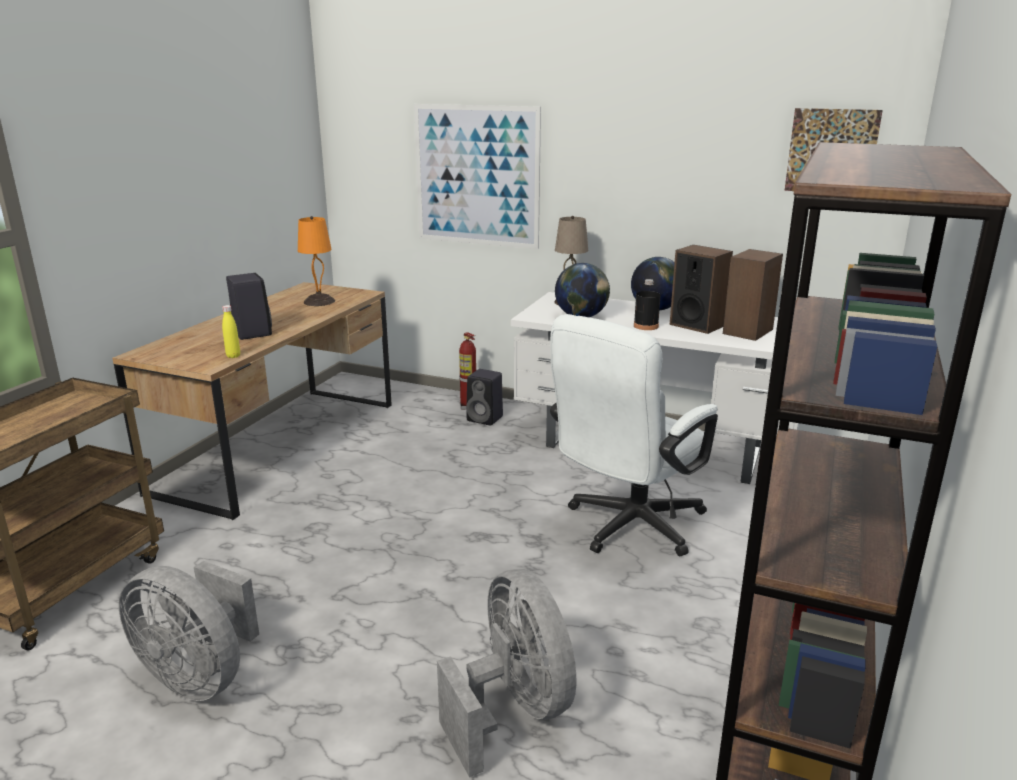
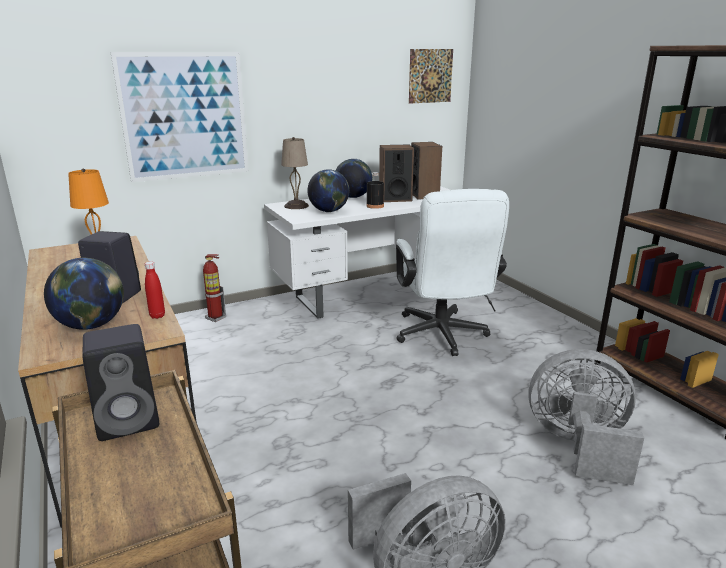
camera: 50 degrees left, 0 degrees up
yellow bottle [222,305,240,358] -> red bottle [145,262,165,319]
black speaker [466,369,503,425] -> black speaker moved to [83,324,159,441]
none -> globe [44,257,124,330]

